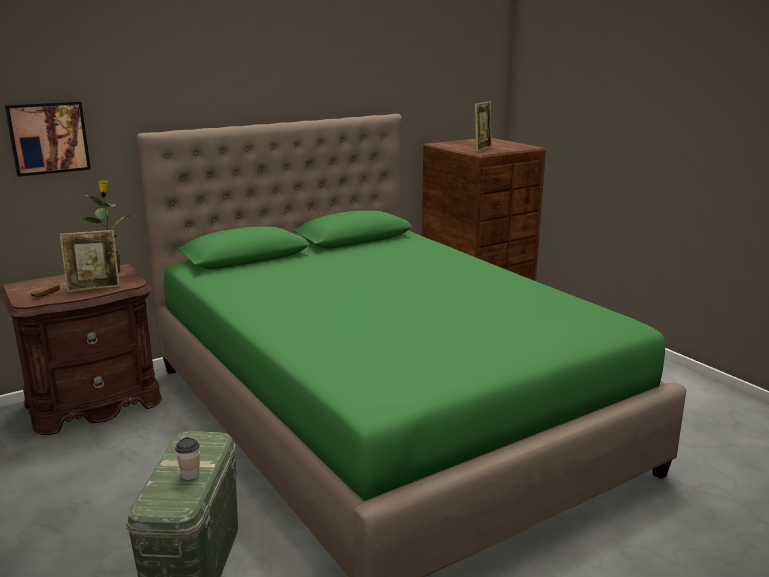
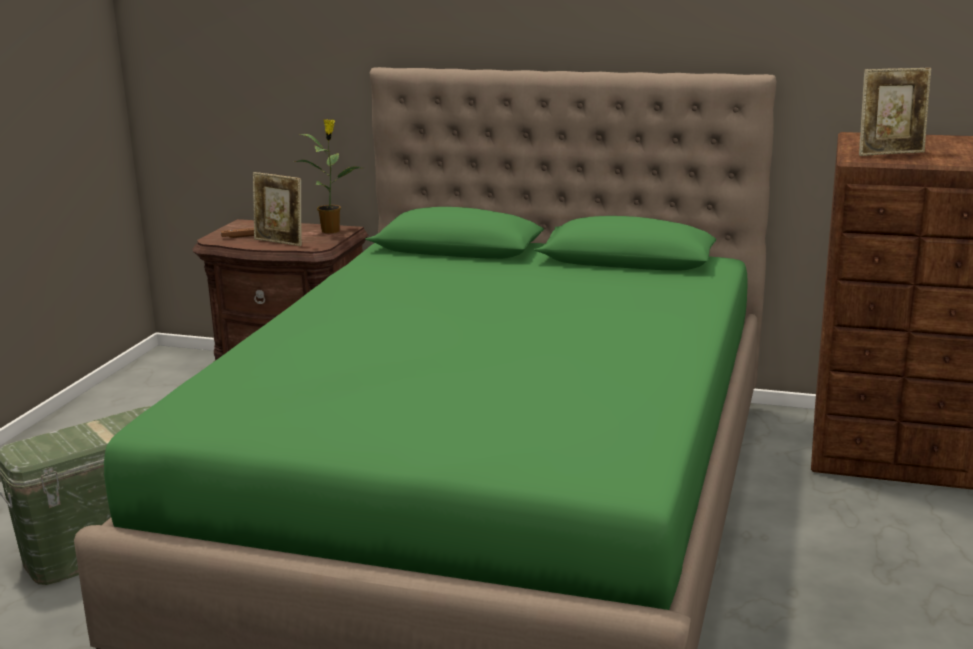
camera: 50 degrees right, 0 degrees up
picture [5,101,91,177] -> none
cup [175,437,200,480] -> none

